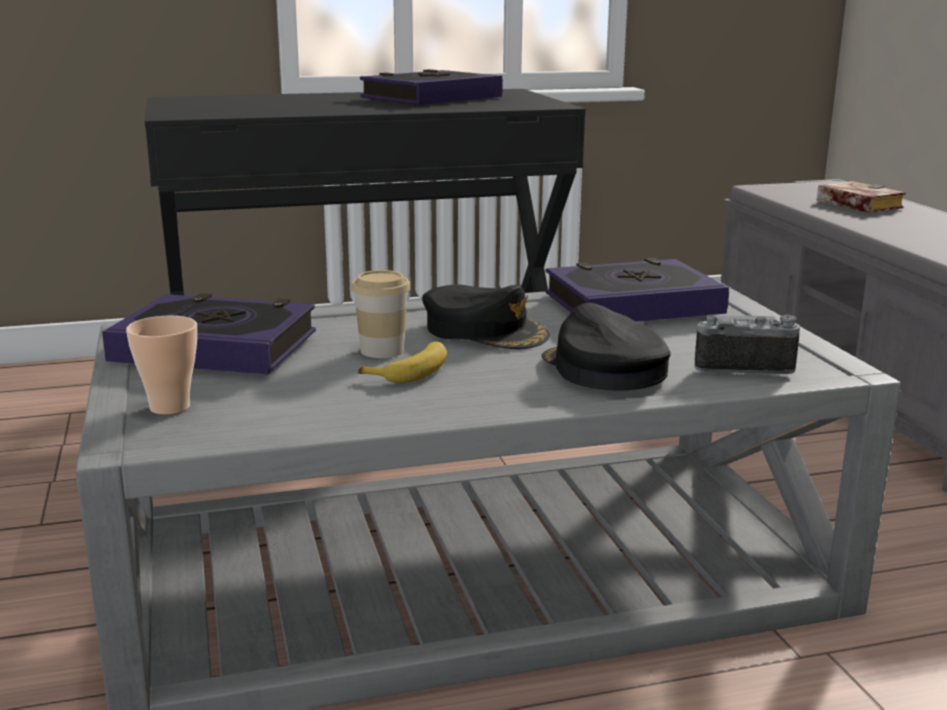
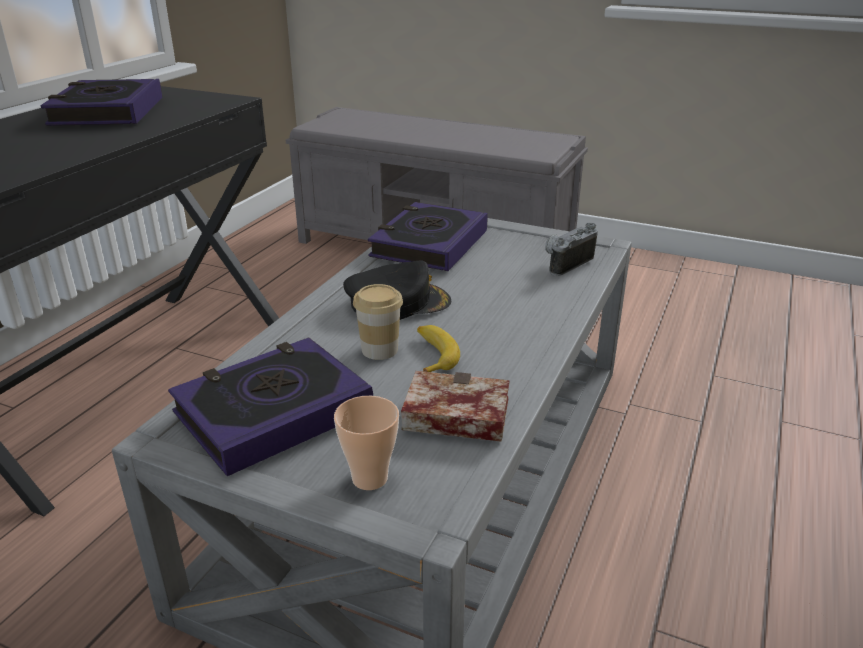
camera: 50 degrees left, 10 degrees up
black cap [542,303,671,390] -> none
book [817,181,906,213] -> book moved to [401,371,510,442]

